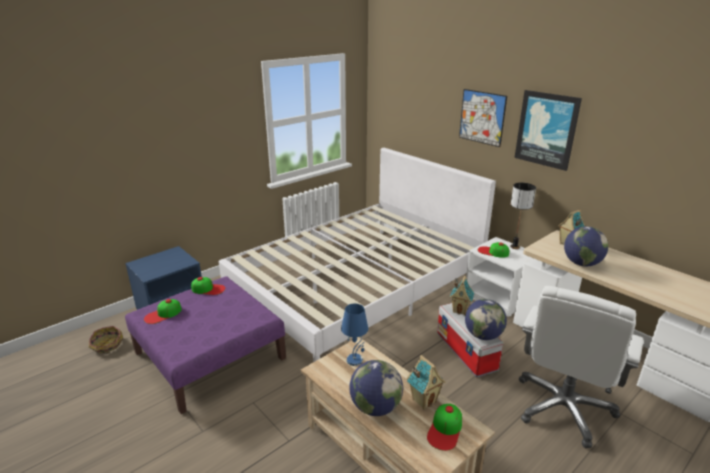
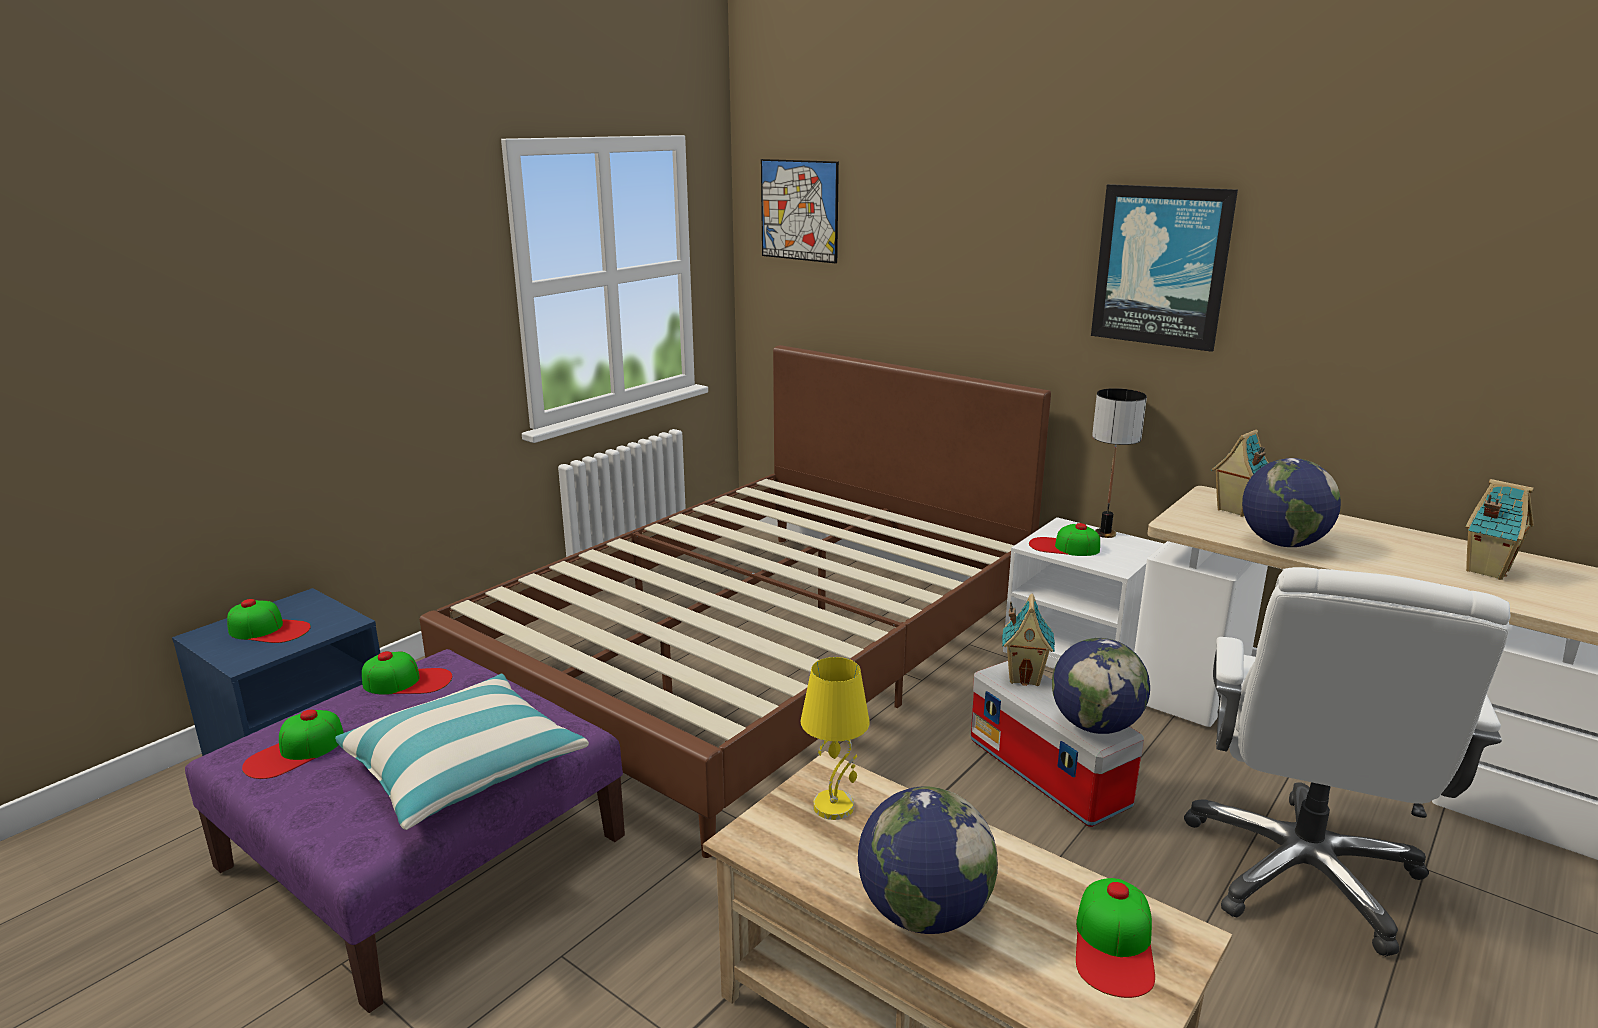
camera: 10 degrees left, 5 degrees down
basket [89,326,123,354] -> none
white bed [219,148,496,362] -> brown bed [420,345,1051,858]
blue table lamp [341,304,368,366] -> yellow table lamp [801,657,870,820]
toy house [407,355,445,409] -> toy house moved to [1466,479,1534,580]
picture [459,89,507,147] -> picture moved to [761,159,839,264]
none -> cap [227,599,311,643]
none -> pillow [335,674,589,830]

